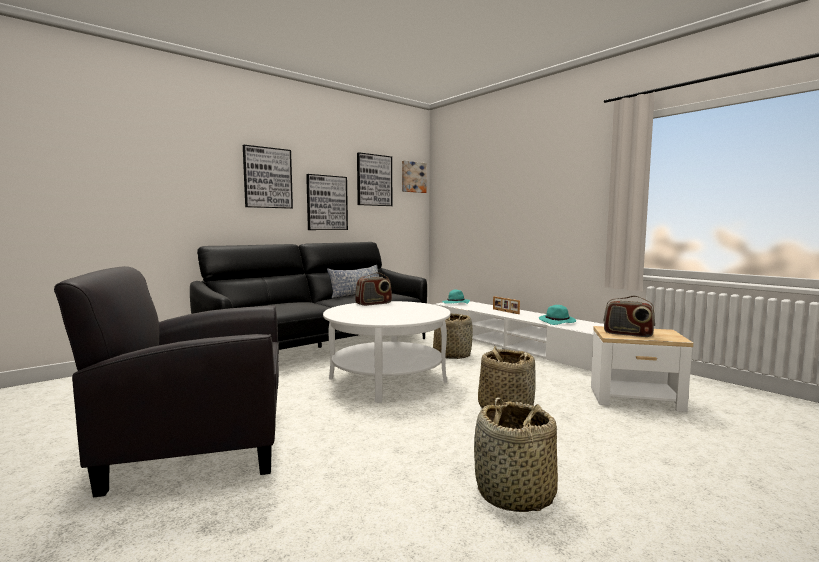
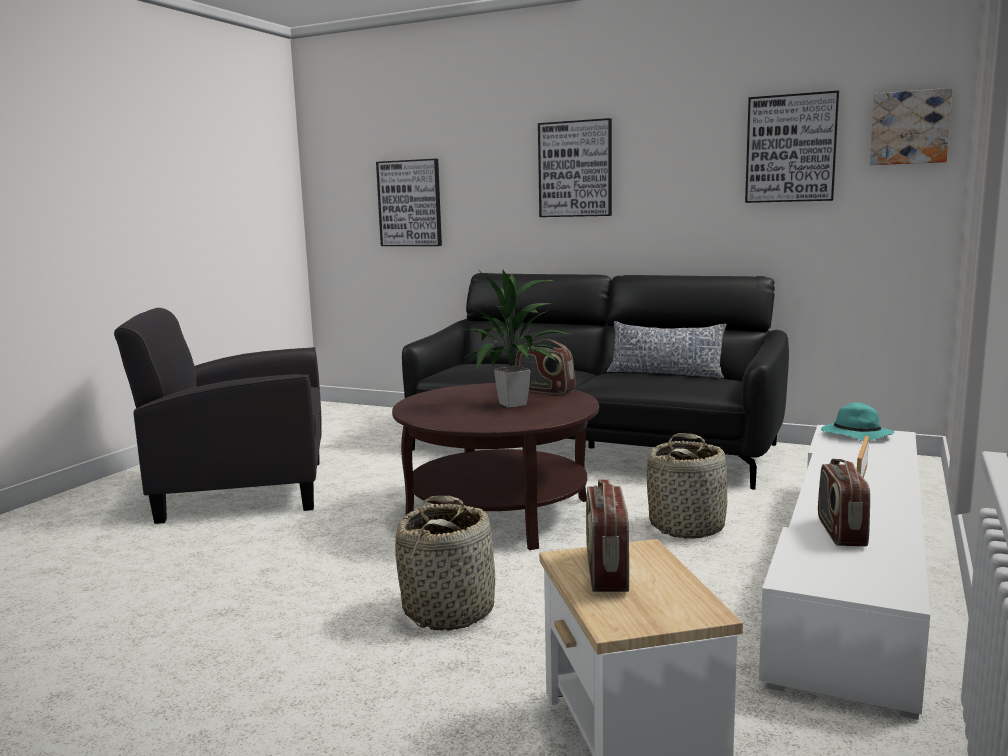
camera: 65 degrees right, 5 degrees up
black armchair [54,266,279,497] -> black armchair turned 60 degrees counterclockwise [114,308,322,524]
picture [306,174,348,230] -> picture moved to [376,159,442,246]
white coffee table [323,301,451,403] -> brown coffee table [392,383,599,550]
basket [474,397,558,512] -> none
turquoise hat [539,305,576,325] -> radio [818,459,870,546]
none -> potted plant [466,270,569,408]

